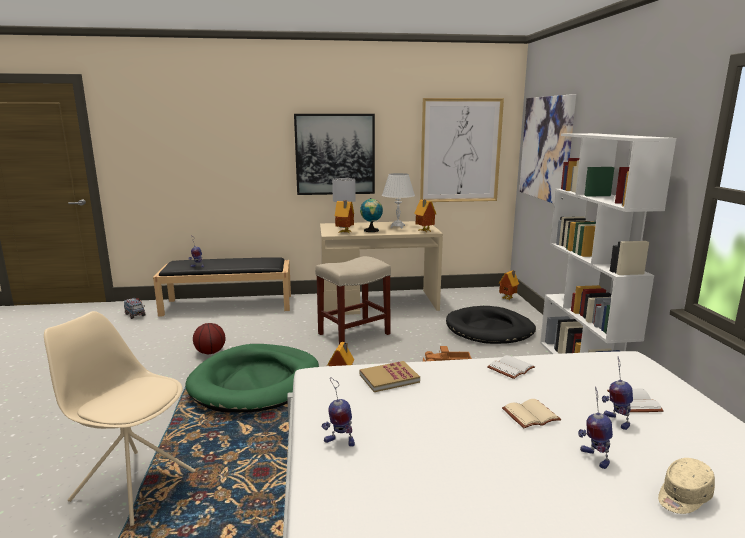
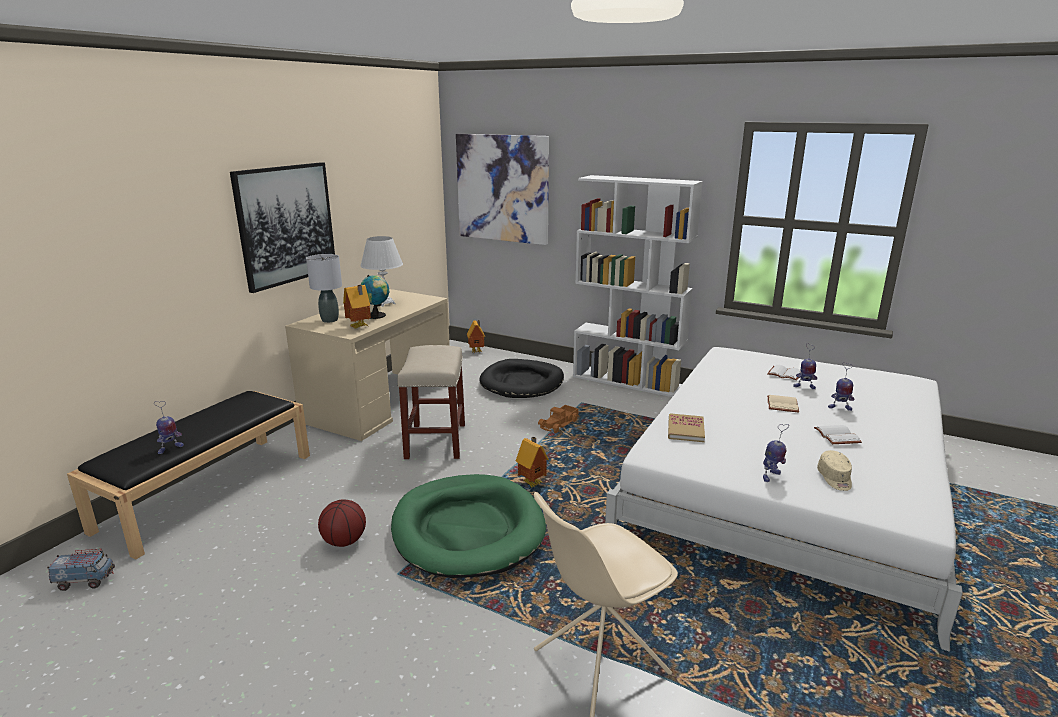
camera: 55 degrees left, 5 degrees up
toy house [414,199,436,232] -> none
picture [420,98,504,202] -> none
white book [487,355,535,379] -> white book moved to [814,425,862,444]
beige cap [658,458,715,514] -> beige cap moved to [817,450,852,491]

